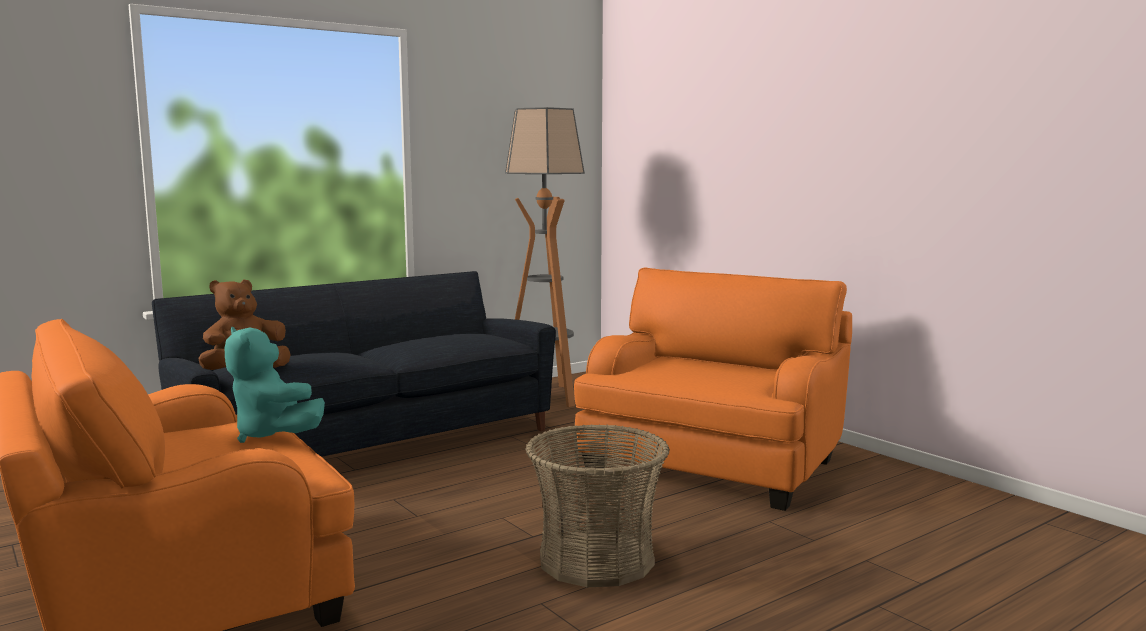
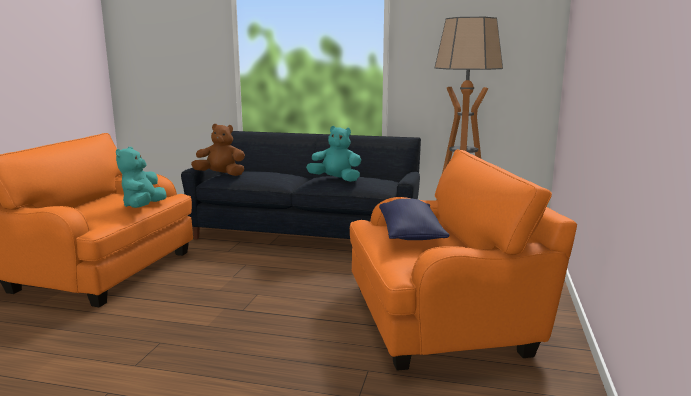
camera: 50 degrees right, 5 degrees up
basket [525,424,670,587] -> none
none -> turquoise plush toy [306,126,361,182]
none -> blue pillow [379,199,450,240]

